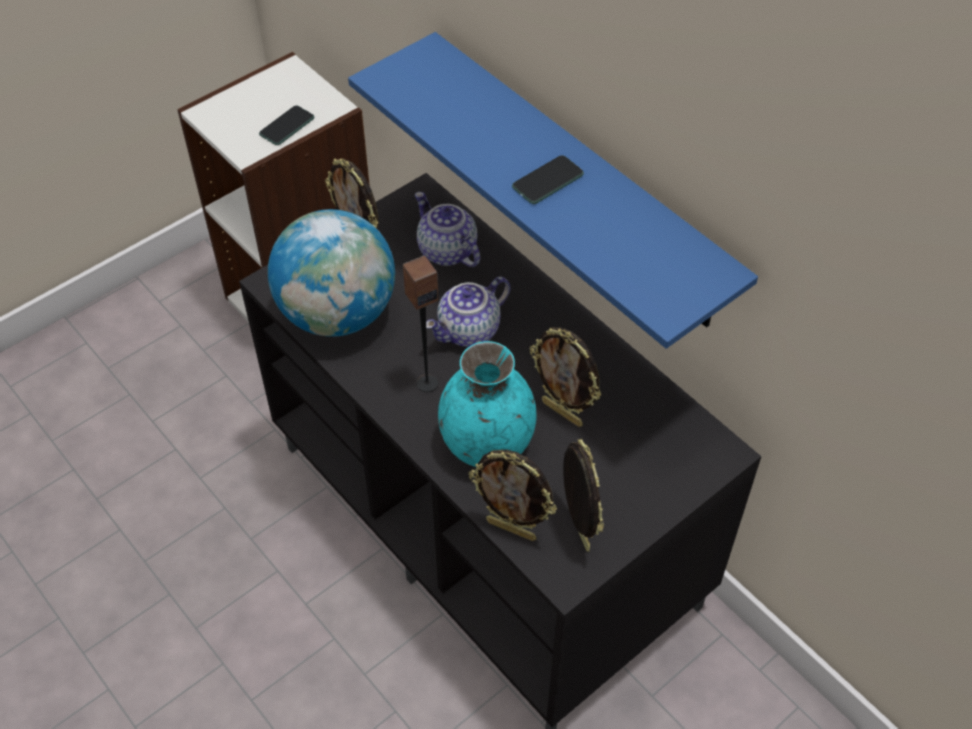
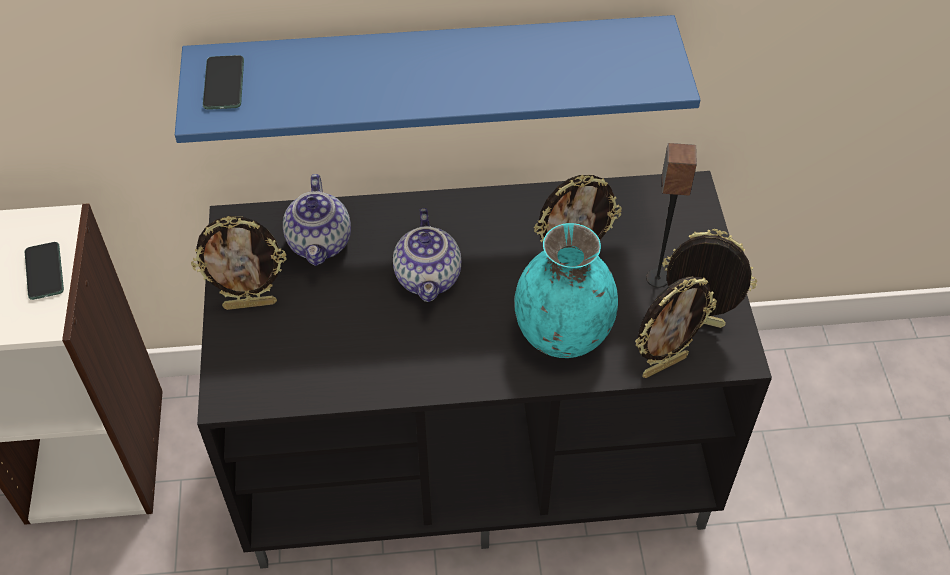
camera: 55 degrees left, 0 degrees up
globe [268,209,395,337] -> none
speaker [403,255,439,392] -> speaker moved to [646,143,697,288]
teapot [415,192,480,267] -> teapot turned 90 degrees counterclockwise [283,174,351,266]
phone [512,155,584,204] -> phone moved to [203,55,244,110]

